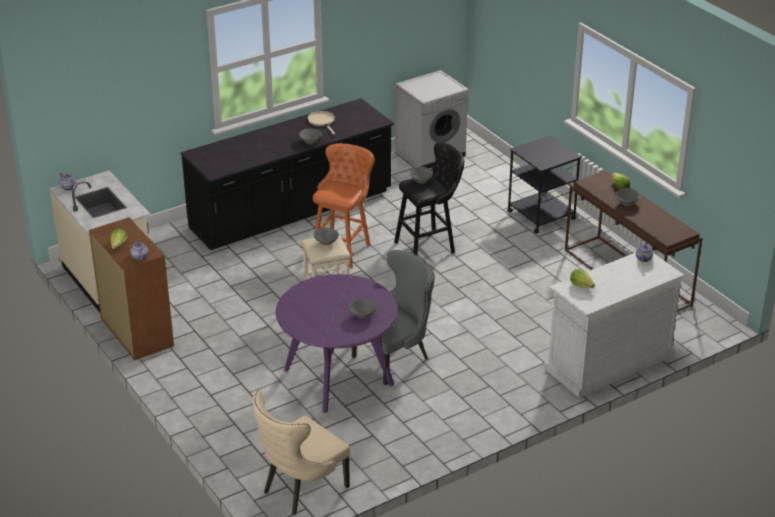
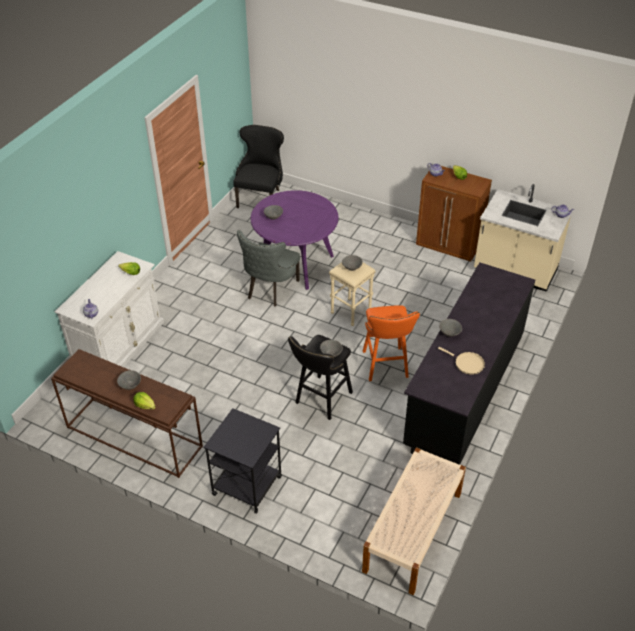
camera: 150 degrees right, 10 degrees up
beige chair [253,390,350,515] -> black chair [233,125,284,208]
white washing machine [395,70,469,168] -> beige bench [362,447,466,595]

